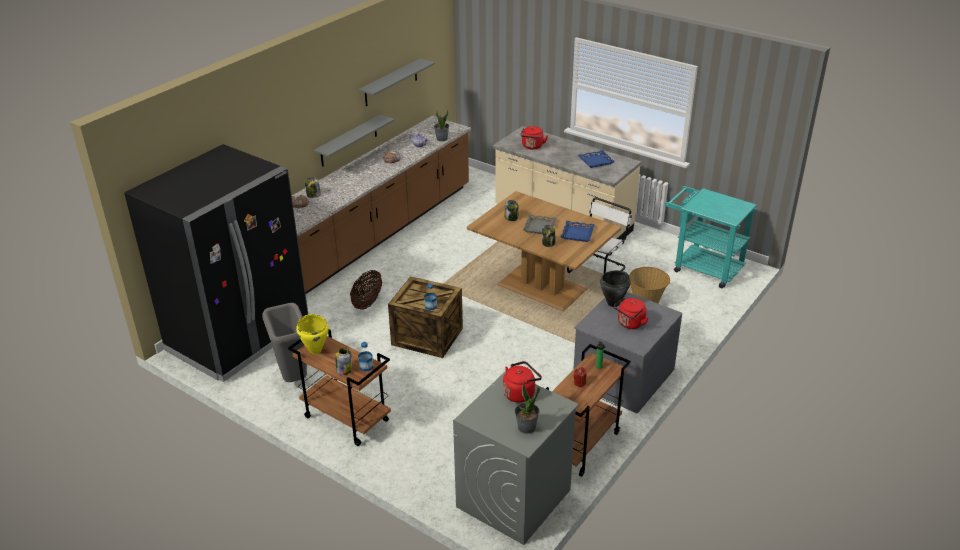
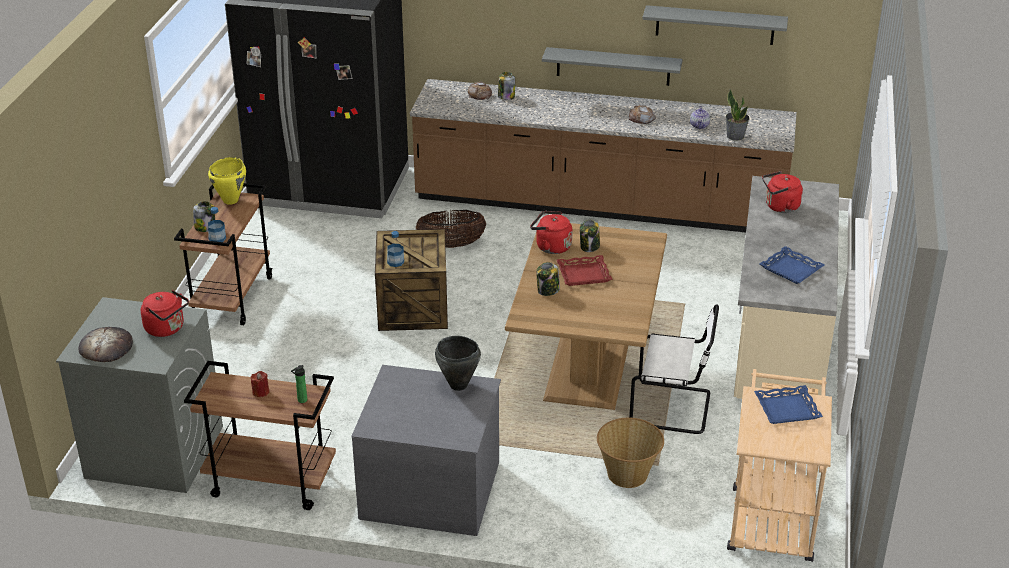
camera: 65 degrees right, 0 degrees up
grey trash can [262,303,307,382] -> none
potted plant [515,381,540,434] -> bread [79,327,133,362]
grey tray [523,214,557,234] -> red tray [557,255,613,286]
blue tray [561,221,595,242] -> blue tray moved to [754,385,823,424]
red kettle [614,298,648,329] -> red kettle moved to [530,211,573,254]
turquoise cart [664,186,757,288] -> beige cart [727,369,832,562]

